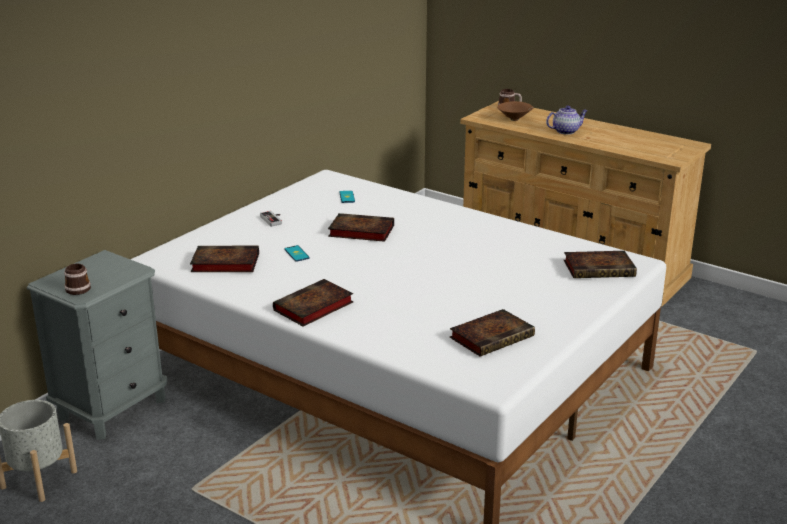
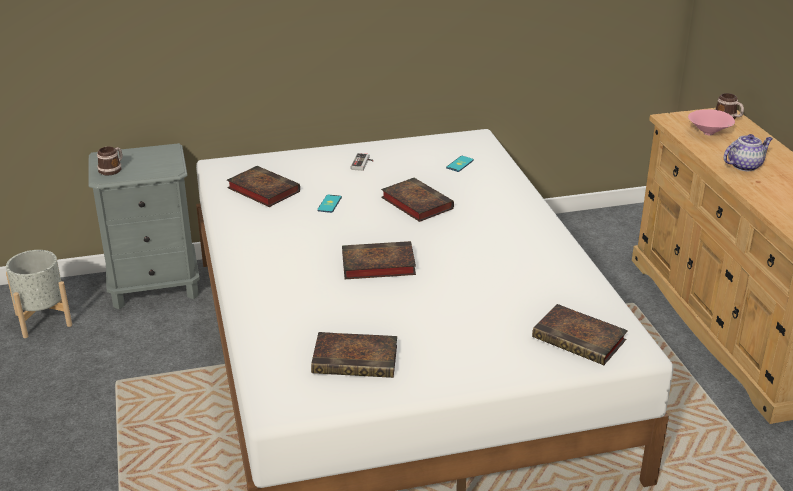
camera: 40 degrees right, 5 degrees up
book [273,279,353,326] -> book moved to [342,241,416,279]
brown bowl [497,101,534,121] -> pink bowl [688,109,735,135]
teapot [546,106,588,135] -> teapot turned 45 degrees counterclockwise [724,134,773,171]

